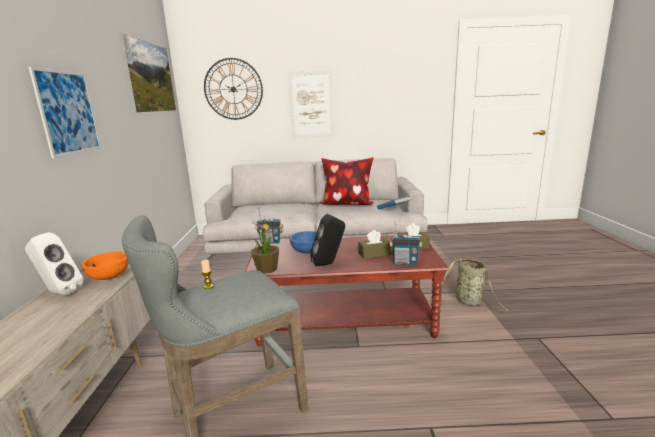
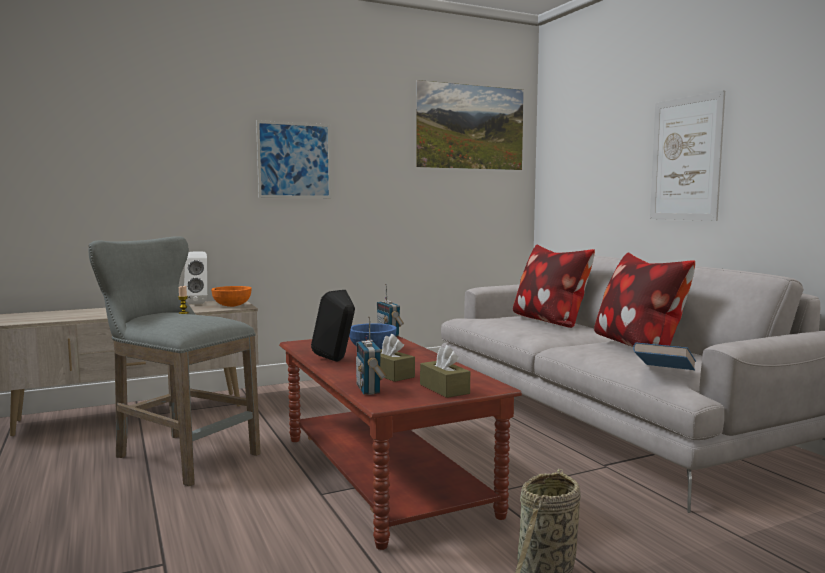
camera: 65 degrees right, 10 degrees down
wall clock [204,58,263,120] -> none
potted plant [251,222,279,274] -> none
none -> pillow [513,244,595,328]

